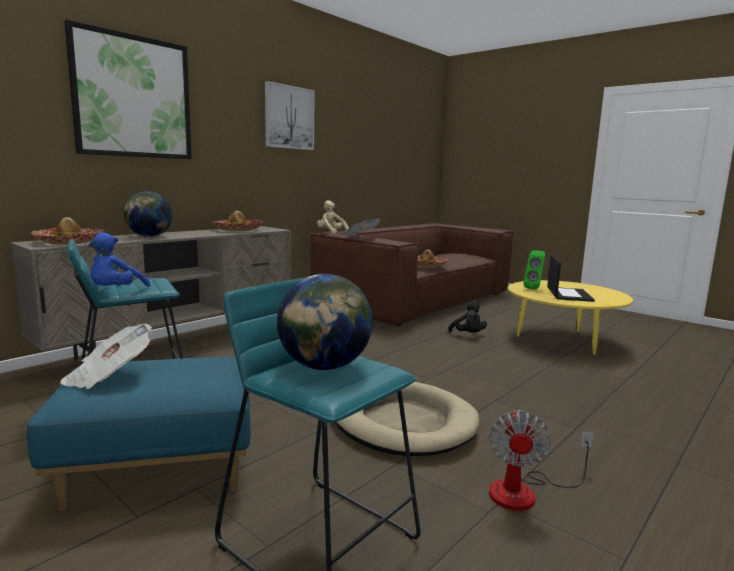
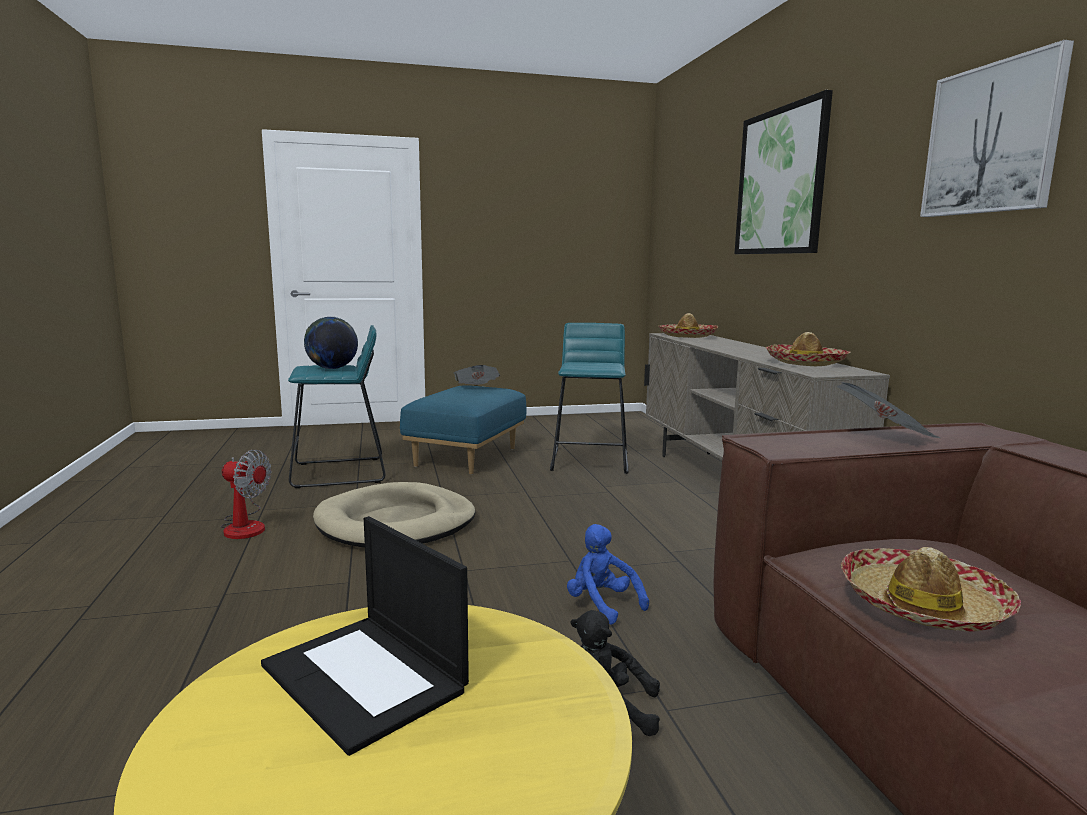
camera: 125 degrees right, 0 degrees up
blue plush toy [89,232,151,287] -> blue plush toy moved to [567,524,649,625]
globe [124,191,173,237] -> none
beige plush toy [317,200,349,234] -> none
fan [489,410,594,511] -> fan turned 150 degrees clockwise [221,450,271,539]
green speaker [523,250,545,290] -> none

